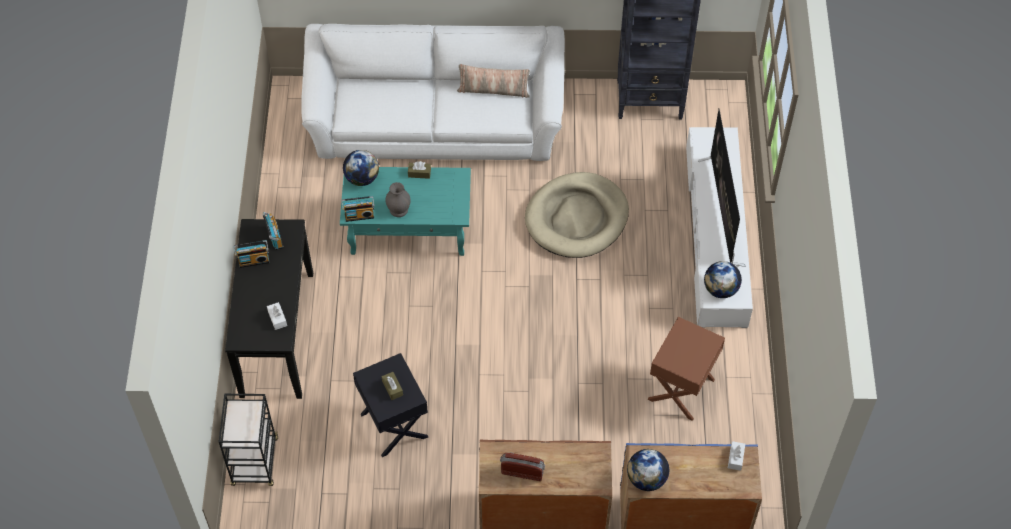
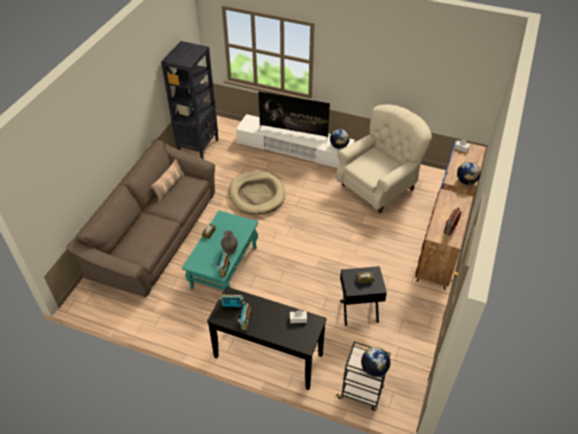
camera: 70 degrees left, 10 degrees down
white sofa [301,24,565,161] -> brown sofa [66,139,215,297]
globe [343,150,379,186] -> globe moved to [361,347,390,377]
brown side table [647,317,725,421] -> beige armchair [336,104,432,213]

